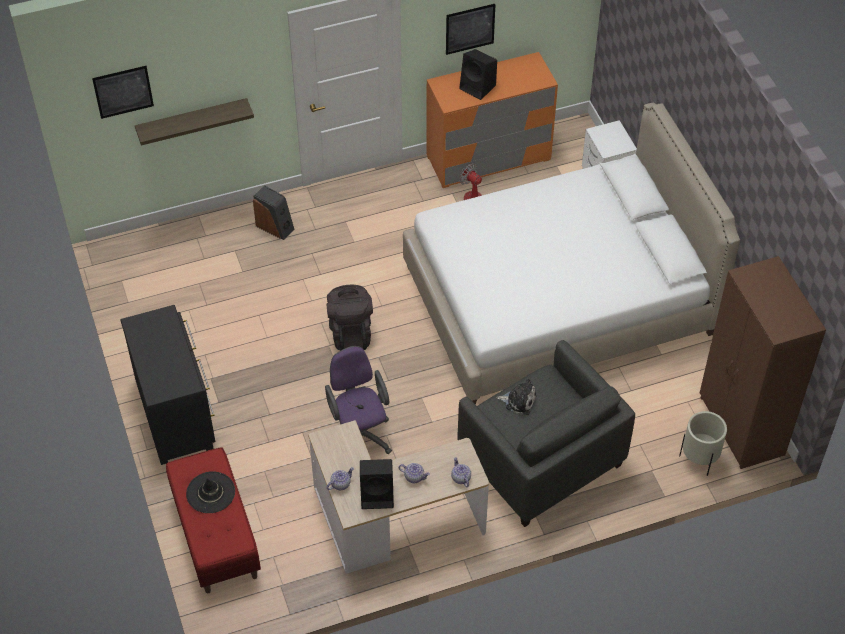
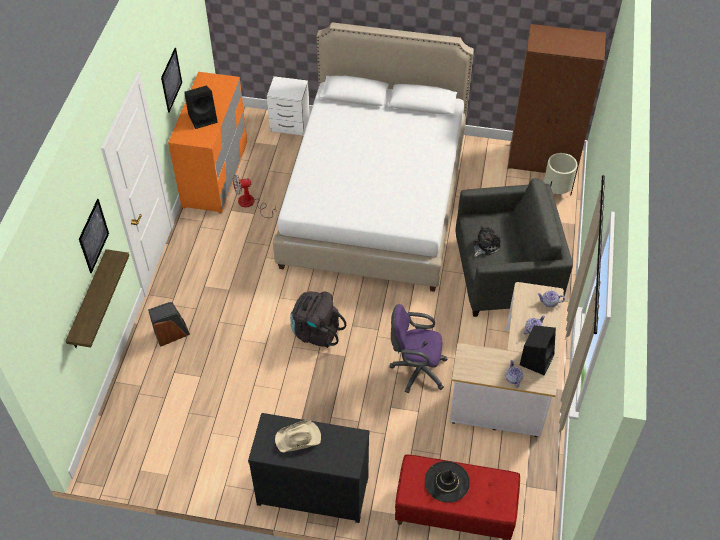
camera: 60 degrees left, 0 degrees up
picture [92,66,154,119] -> picture moved to [79,199,109,273]
none -> beige hat [275,420,321,452]

